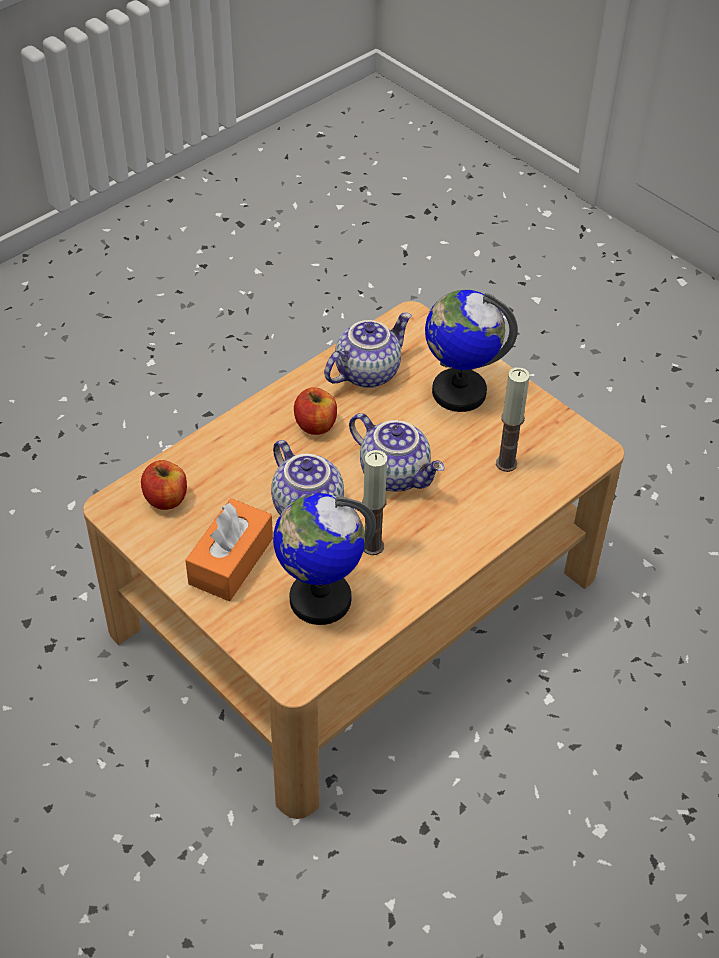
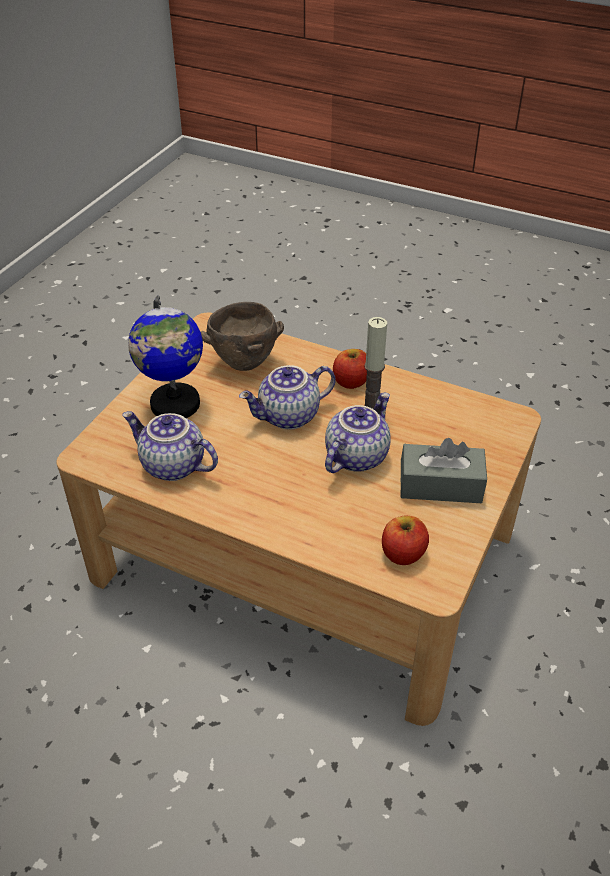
camera: 110 degrees left, 5 degrees down
orange tissue box [185,498,273,601] -> grey tissue box [401,438,487,503]
globe [273,493,376,625] -> none
apple [294,387,337,435] -> apple moved to [333,349,367,389]
teapot [349,413,445,492] -> teapot turned 135 degrees counterclockwise [239,365,336,430]
candle [496,367,530,472] -> brown bowl [201,302,284,371]

